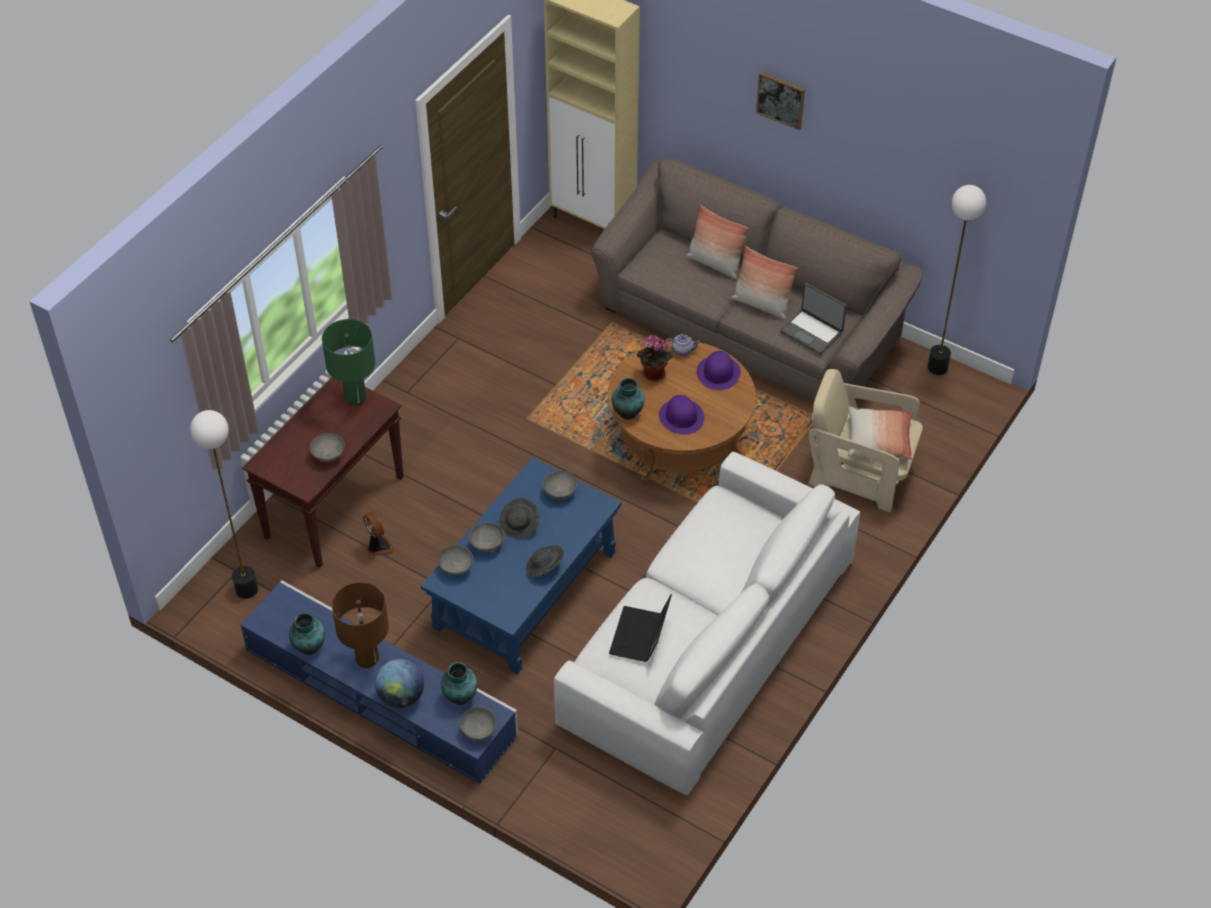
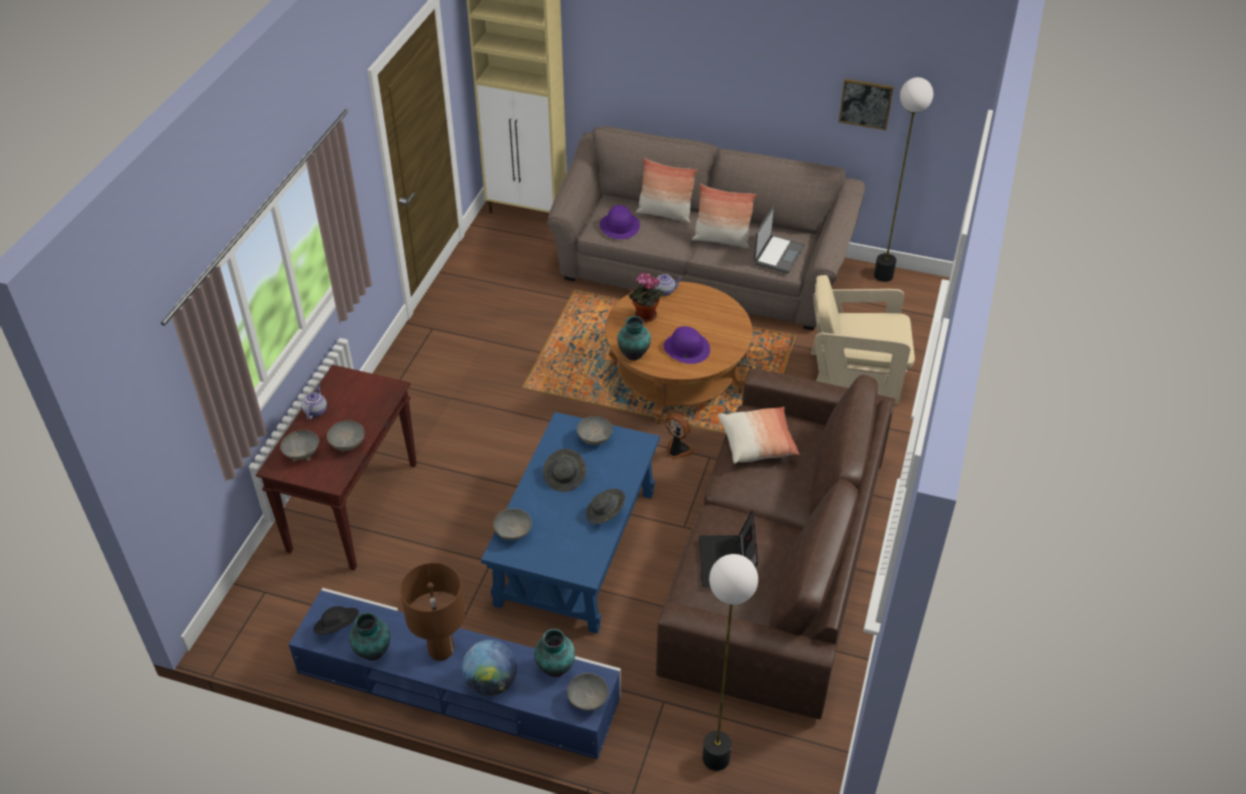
camera: 15 degrees left, 5 degrees down
floor lamp [190,410,258,599] -> floor lamp moved to [702,554,758,771]
green table lamp [322,319,375,406] -> none
fan [363,512,395,556] -> fan moved to [665,413,695,460]
grey bowl [469,523,504,553] -> grey bowl moved to [280,430,319,462]
white sofa [554,452,860,796] -> brown sofa [656,368,895,719]
purple hat [697,351,741,390] -> purple hat moved to [600,205,640,239]
picture [756,72,805,130] -> picture moved to [839,79,894,130]
laptop [780,283,847,355] -> laptop turned 90 degrees counterclockwise [753,206,805,274]
pillow [848,407,913,460] -> pillow moved to [718,407,800,464]
none -> teapot [302,385,327,420]
none -> black hat [314,606,359,635]

